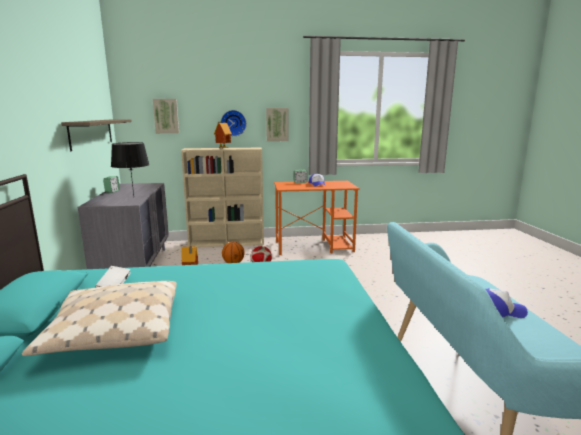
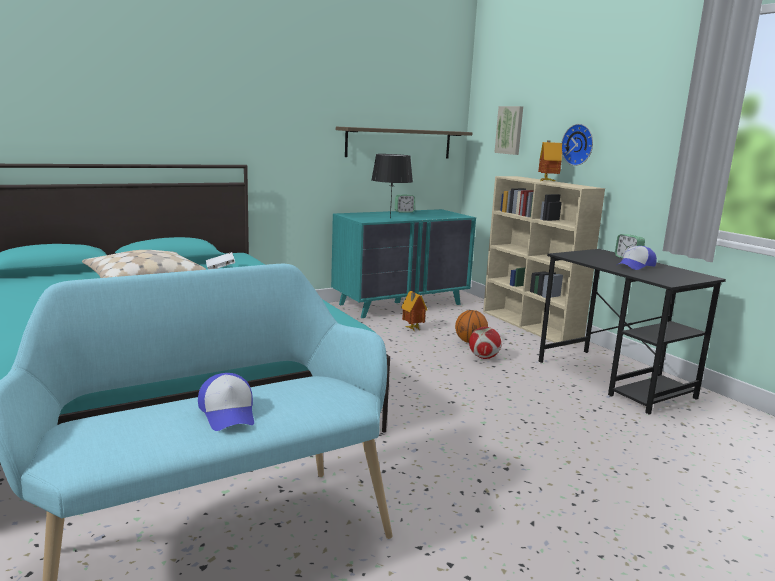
camera: 65 degrees right, 0 degrees up
grey dresser [78,183,169,269] -> turquoise dresser [331,209,476,318]
picture [266,108,288,141] -> none
orange desk [274,181,360,255] -> black desk [539,249,726,415]

